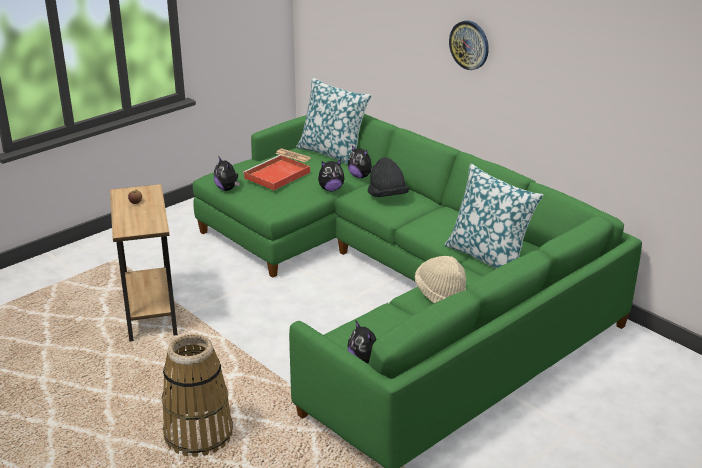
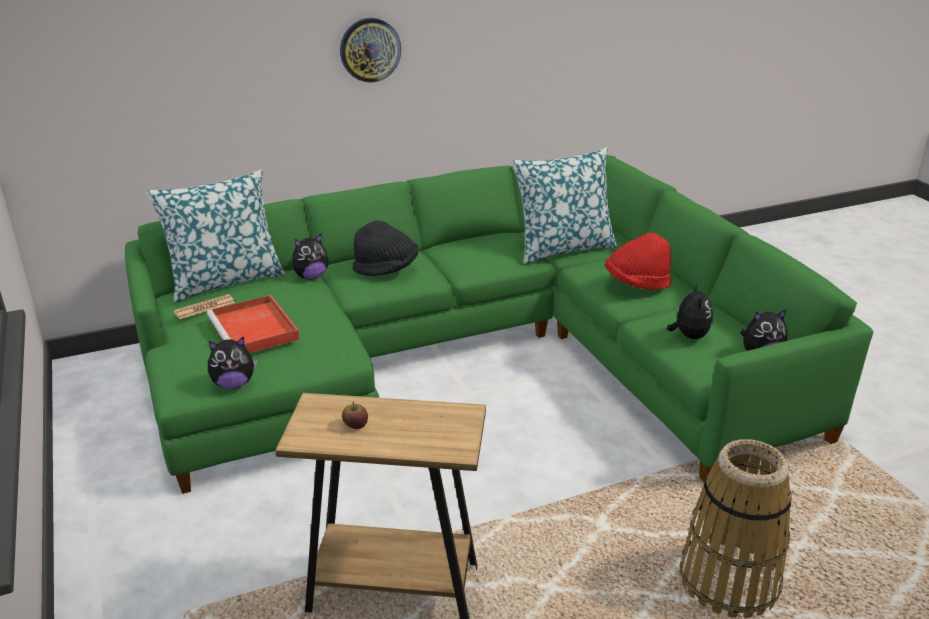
camera: 70 degrees left, 0 degrees up
plush toy [318,159,344,191] -> plush toy moved to [667,283,713,339]
beige hat [415,256,466,303] -> red hat [605,233,671,290]

